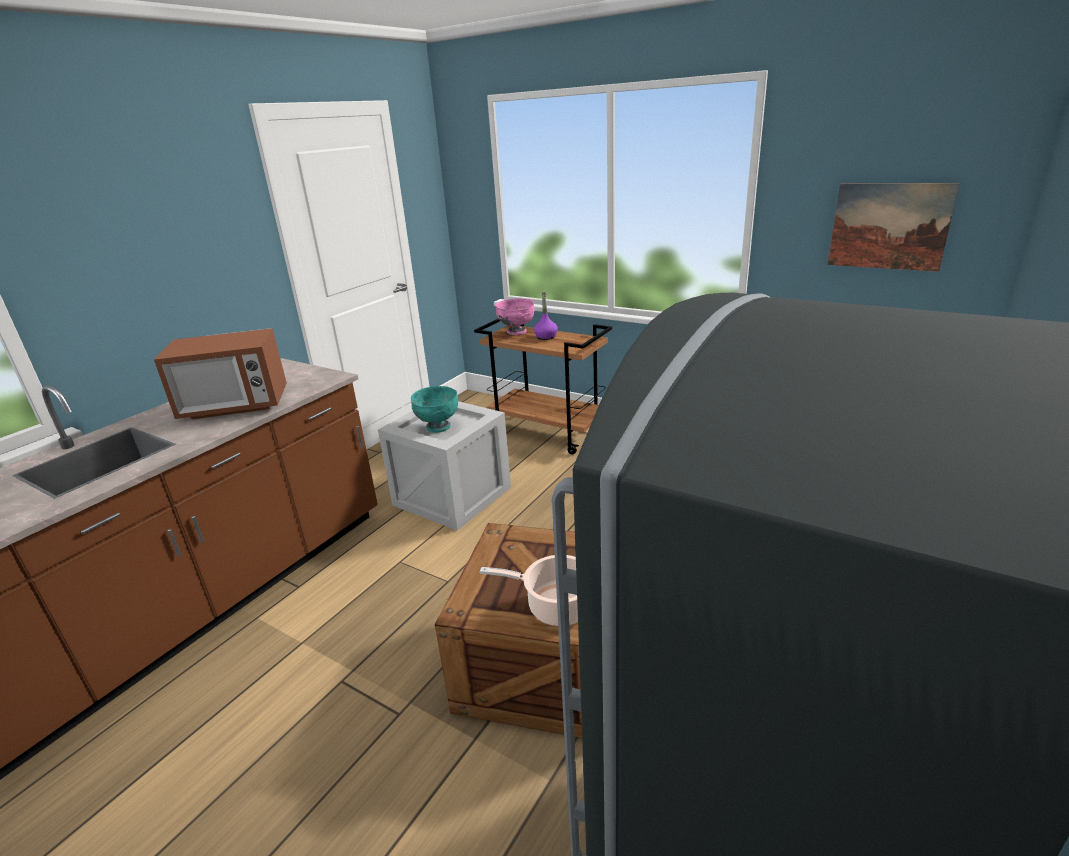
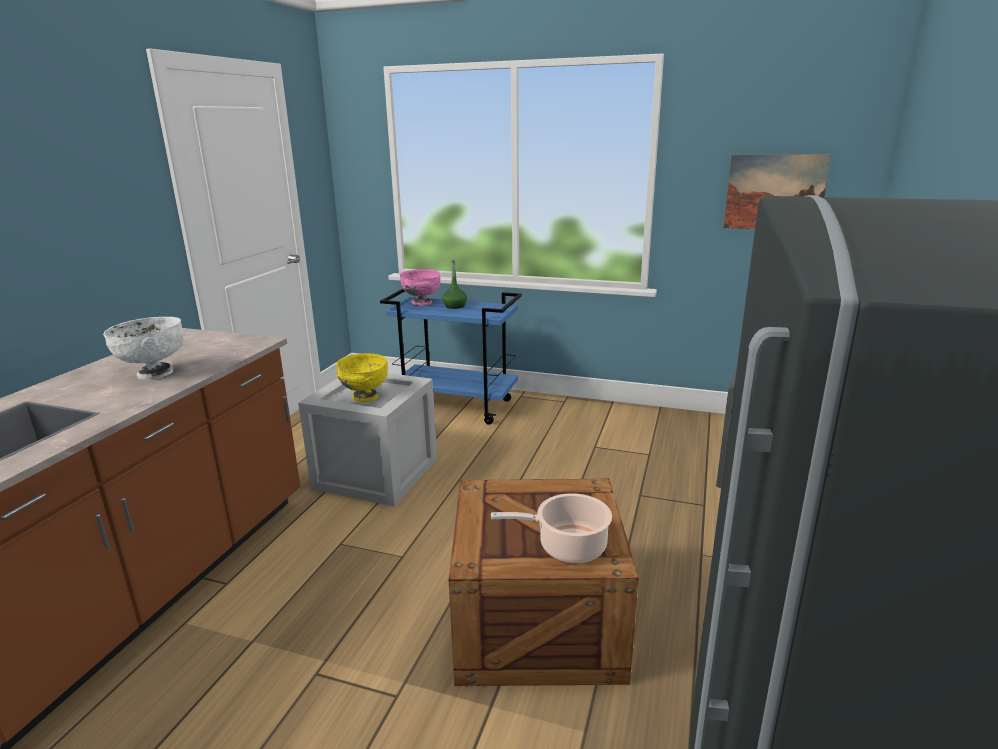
camera: 15 degrees left, 5 degrees down
microwave [154,328,287,419] -> white bowl [103,317,184,380]
turquoise bowl [411,386,458,433] -> yellow bowl [336,353,388,402]
brown cart [474,319,612,455] -> blue cart [380,289,522,425]
purple bottle [534,292,558,340] -> green bottle [443,260,467,309]

